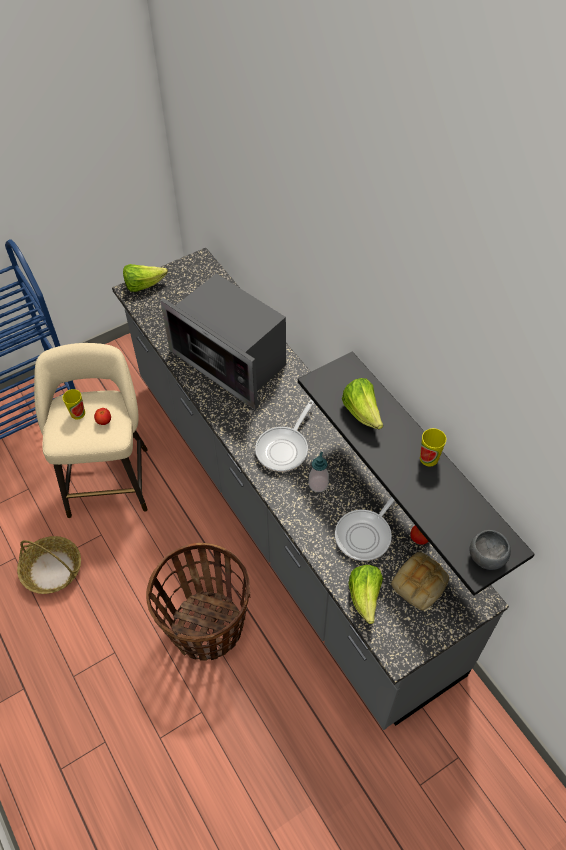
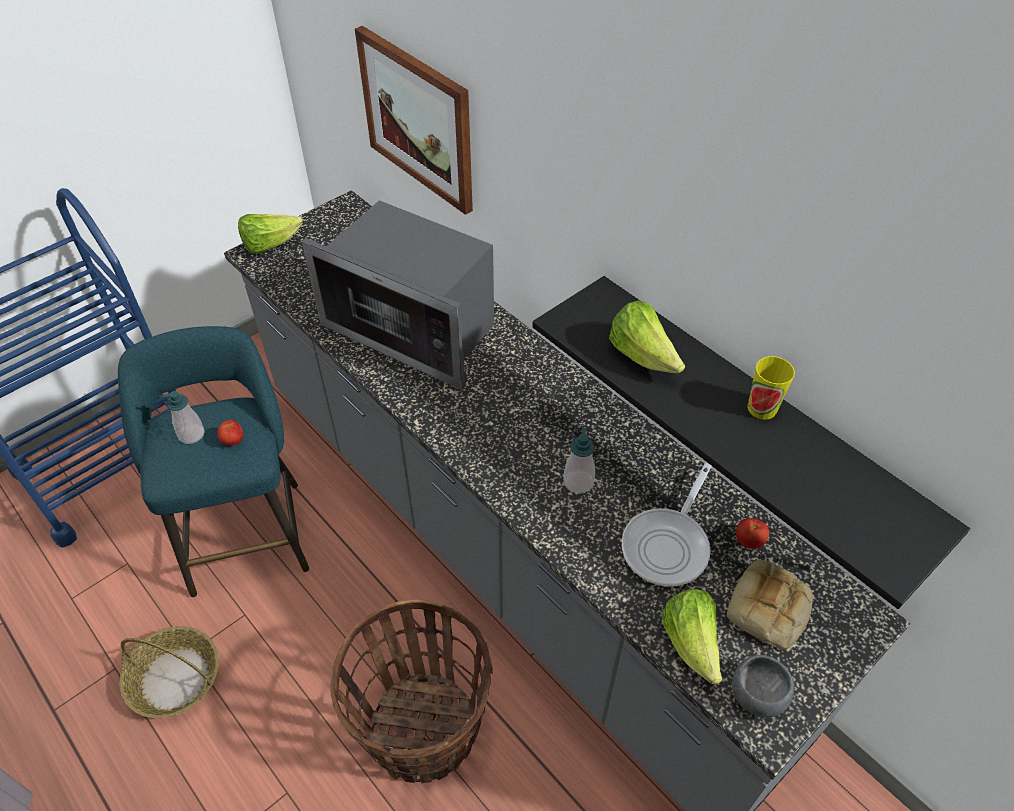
camera: 10 degrees left, 5 degrees down
beige stool [34,343,148,518] -> turquoise stool [118,326,309,597]
cup [62,389,85,419] -> soap dispenser [162,391,205,444]
frying pan [255,399,314,472] -> none
grey bowl [469,530,511,570] -> grey bowl moved to [732,655,794,717]
none -> picture [355,26,473,215]

